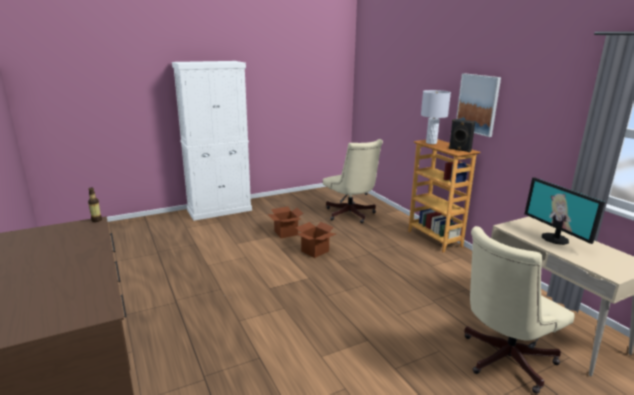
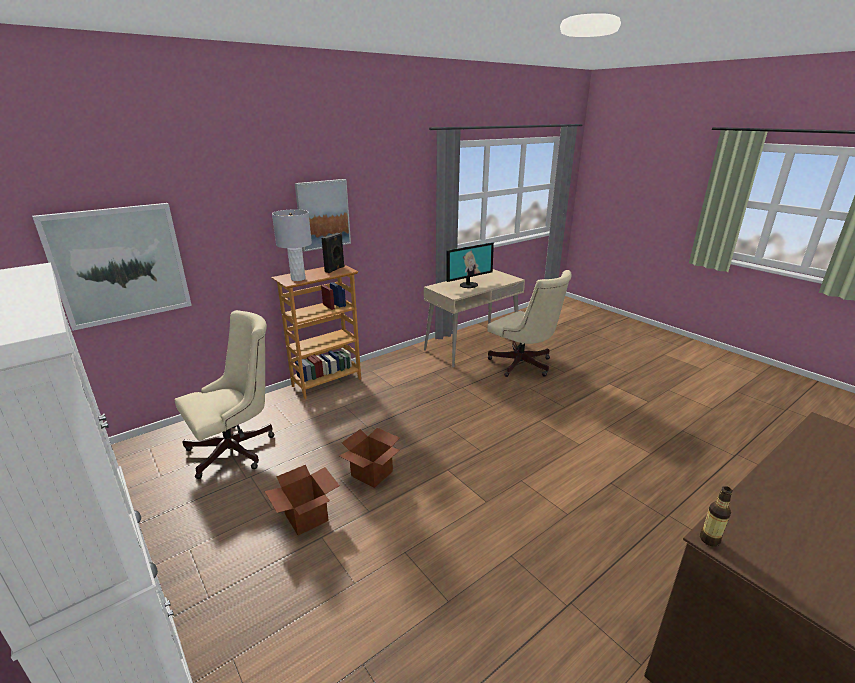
camera: 100 degrees left, 5 degrees up
none -> picture [32,203,192,331]

